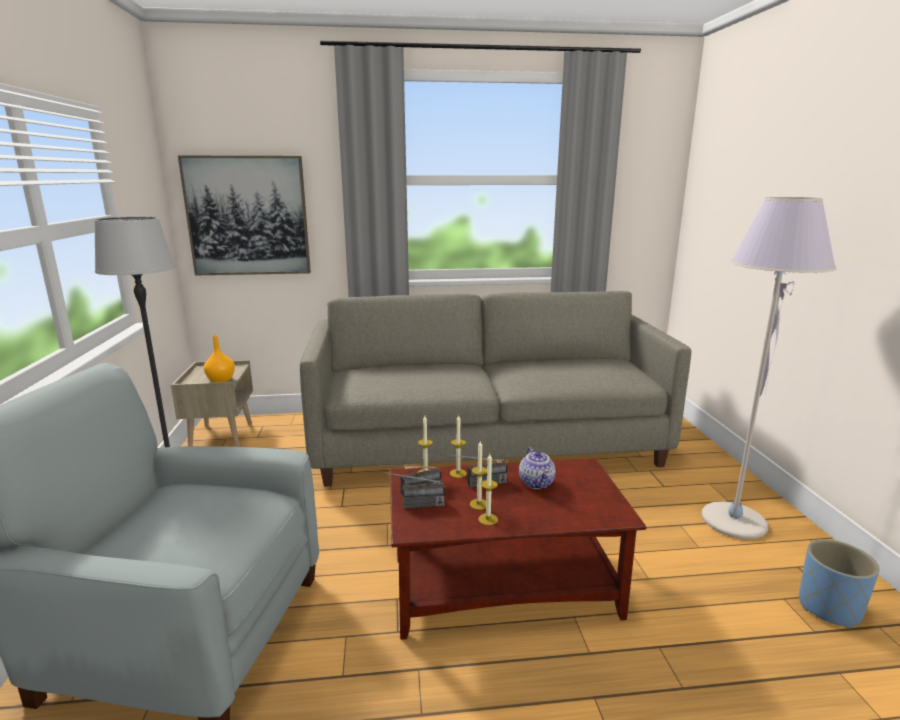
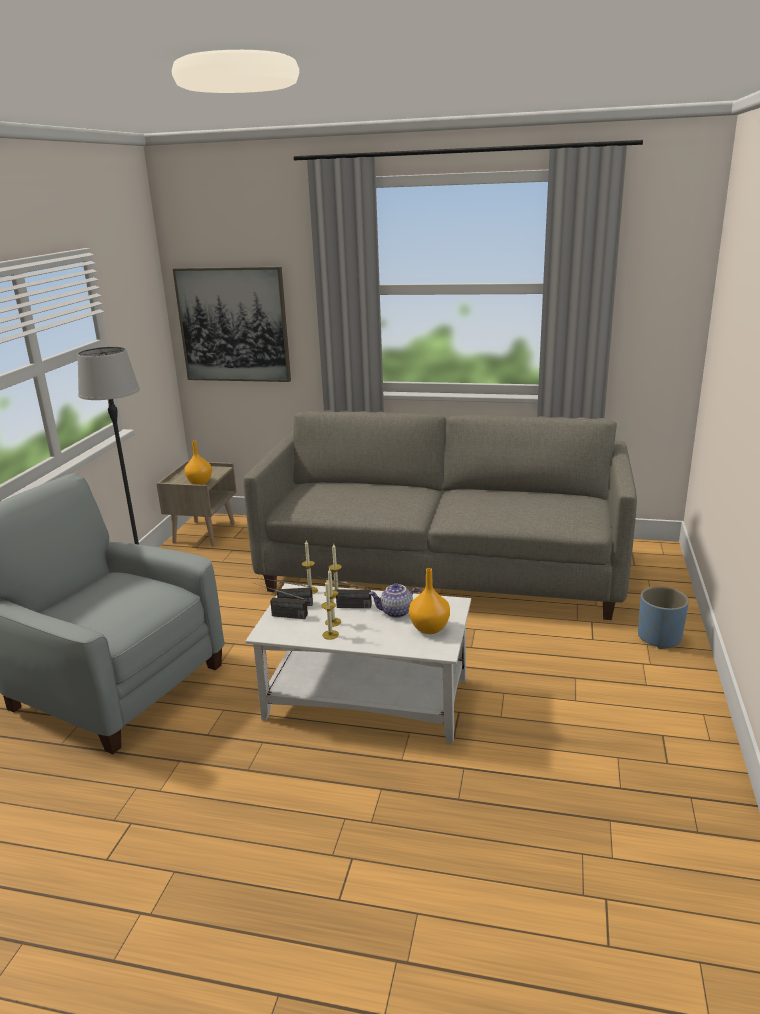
camera: 20 degrees right, 5 degrees up
brown coffee table [390,458,646,640] -> white coffee table [245,583,471,744]
teapot [519,447,556,489] -> teapot turned 75 degrees clockwise [369,583,422,618]
grey floor lamp [702,197,836,539] -> none
blue planter [799,539,880,628] -> blue planter moved to [638,586,689,649]
none -> orange vase [409,568,450,634]

